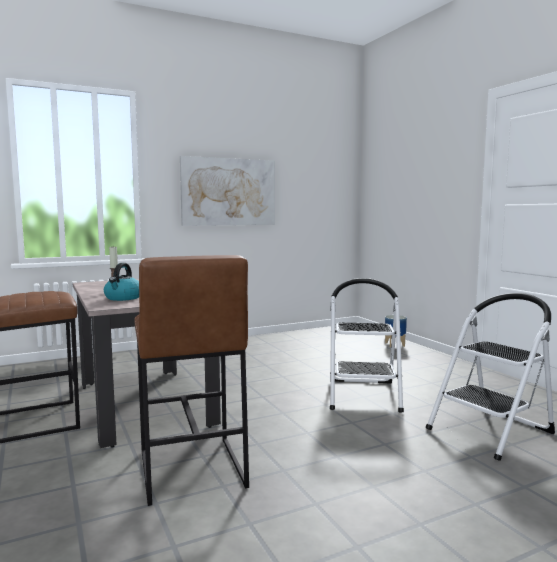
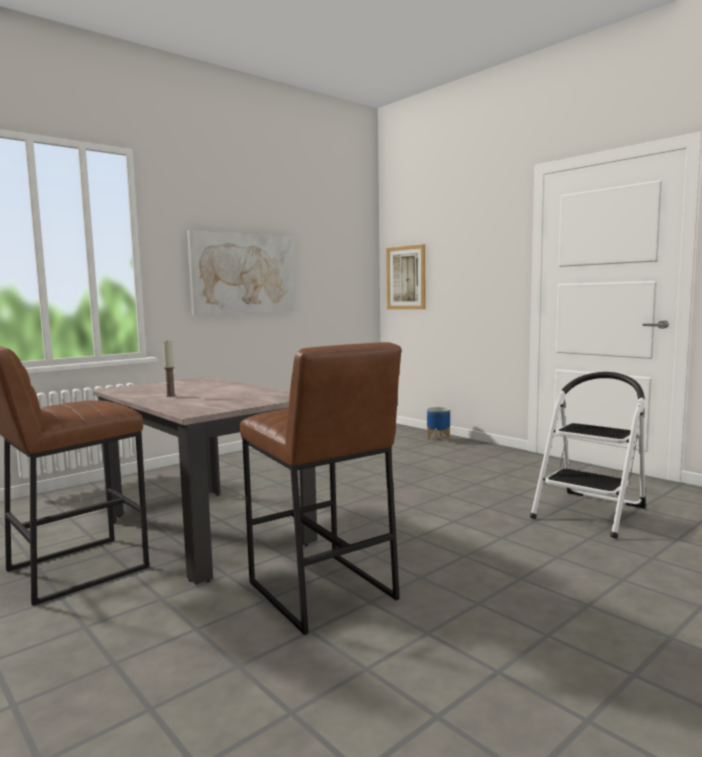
camera: 15 degrees left, 0 degrees up
kettle [104,263,139,301] -> none
step ladder [330,278,404,413] -> none
none -> picture [386,244,425,309]

